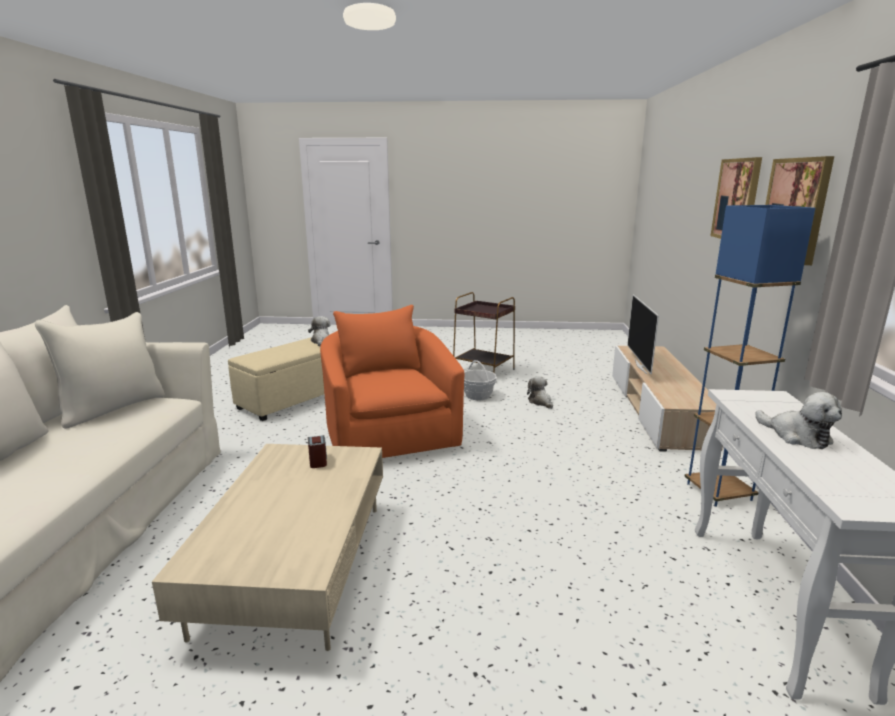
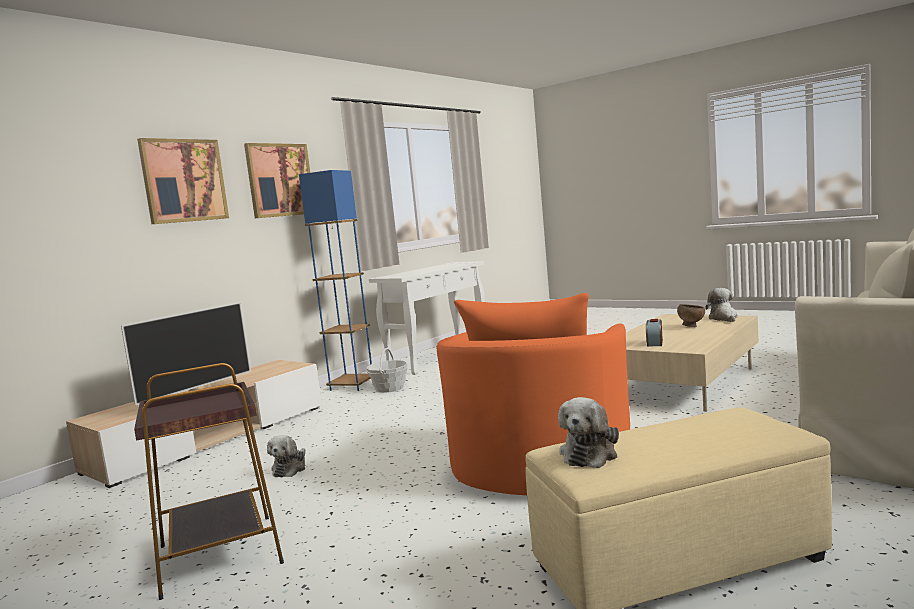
camera: 145 degrees left, 10 degrees down
basket [464,360,497,400] -> basket moved to [366,348,408,393]
plush toy [755,392,842,449] -> plush toy moved to [705,288,738,322]
none -> brown bowl [677,304,705,327]

